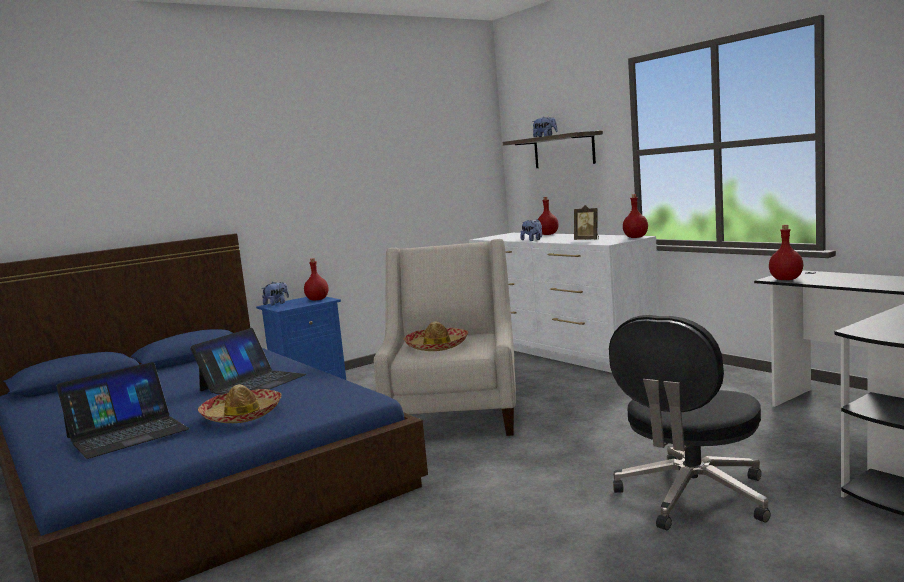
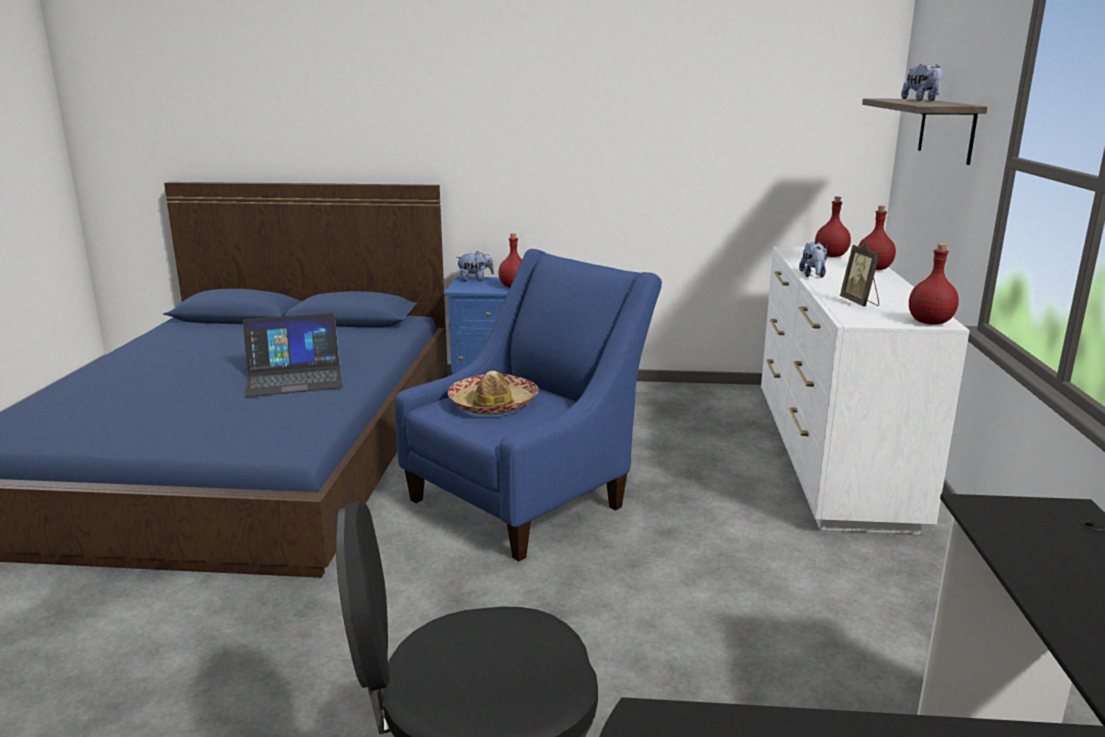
camera: 40 degrees right, 10 degrees up
laptop [57,362,189,459] -> none
hat [198,384,282,423] -> none
beige armchair [374,239,516,436] -> blue armchair [394,249,662,561]
red bottle [769,225,803,280] -> red bottle moved to [815,197,851,257]

